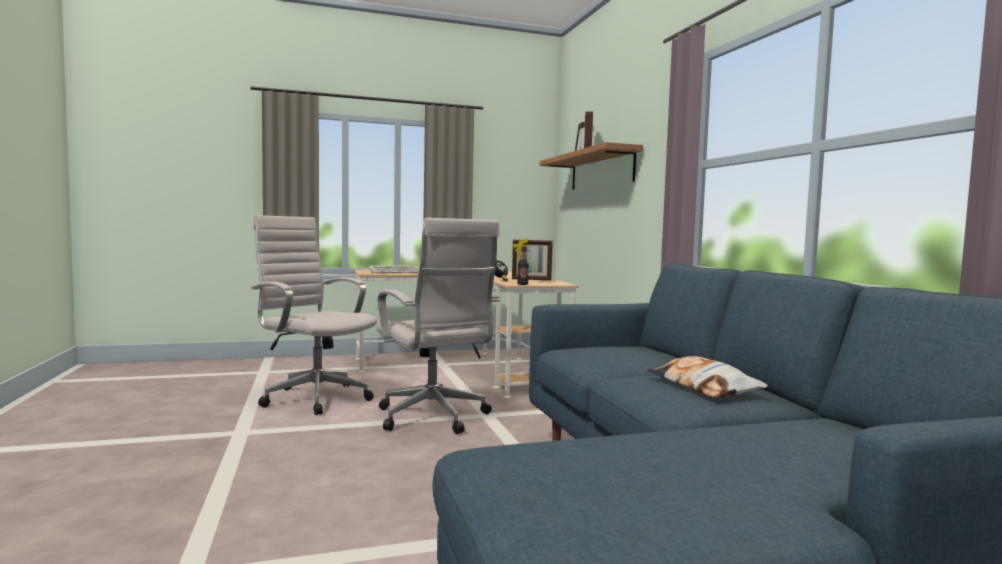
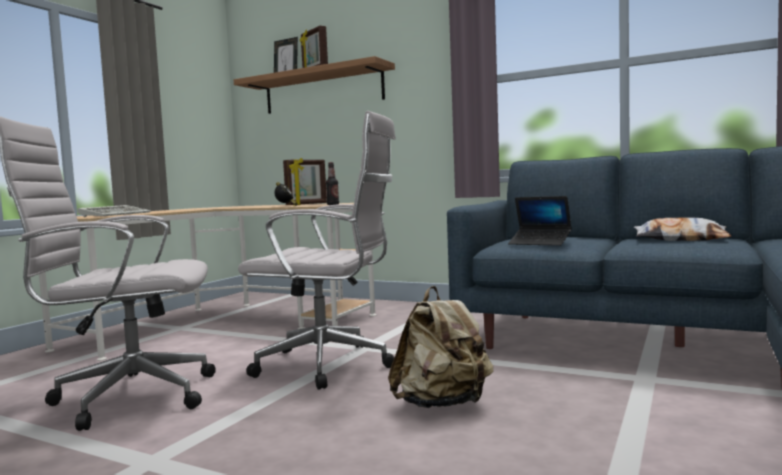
camera: 45 degrees left, 0 degrees up
none -> beige backpack [388,286,493,408]
none -> laptop [508,196,572,246]

